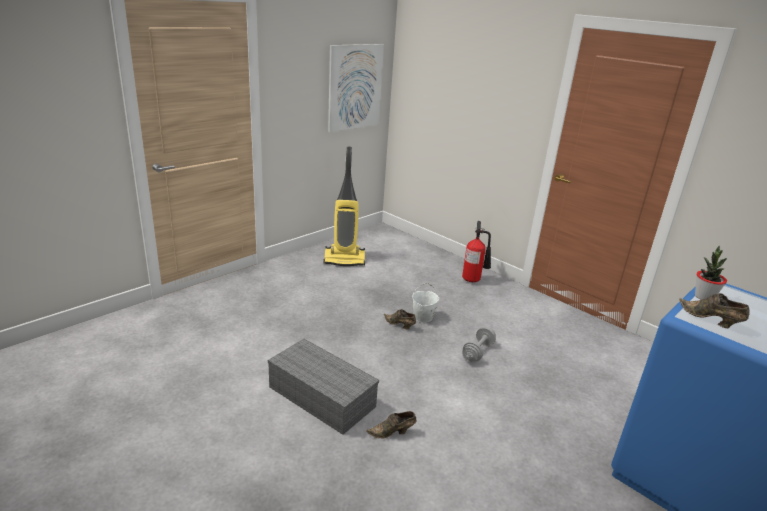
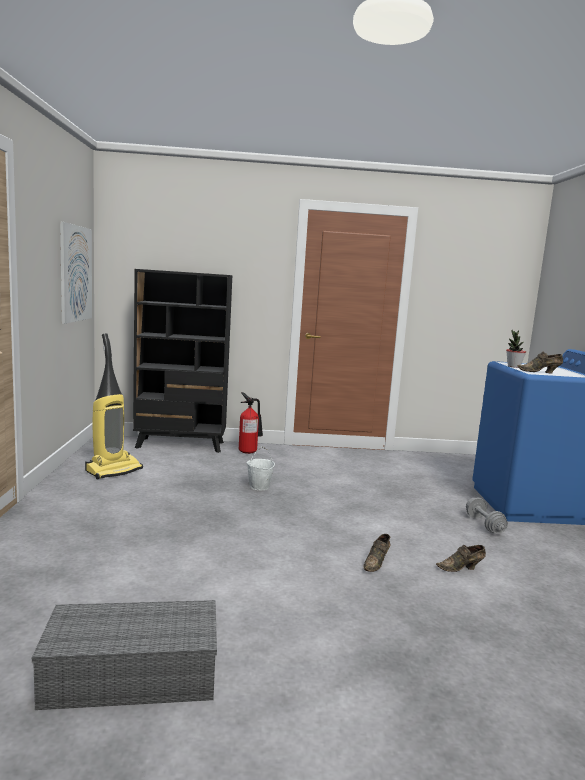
camera: 45 degrees left, 15 degrees down
grey storage box [268,339,379,435] -> grey storage box moved to [32,600,217,710]
brown shoe [384,309,416,329] -> brown shoe moved to [436,545,486,572]
grey dumbbell [462,327,496,362] -> grey dumbbell moved to [466,497,508,534]
none -> black bookcase [133,269,232,453]

